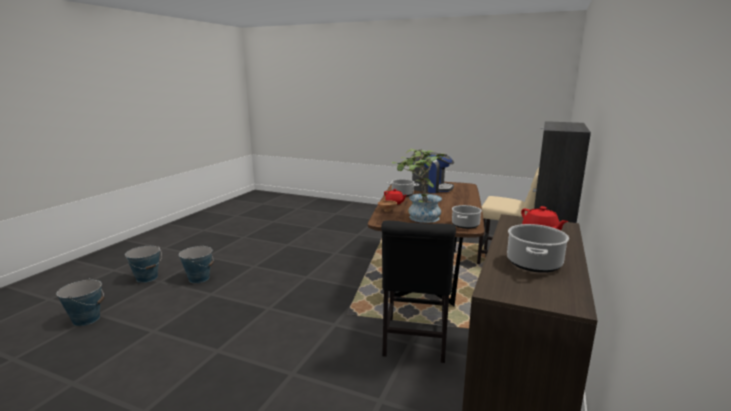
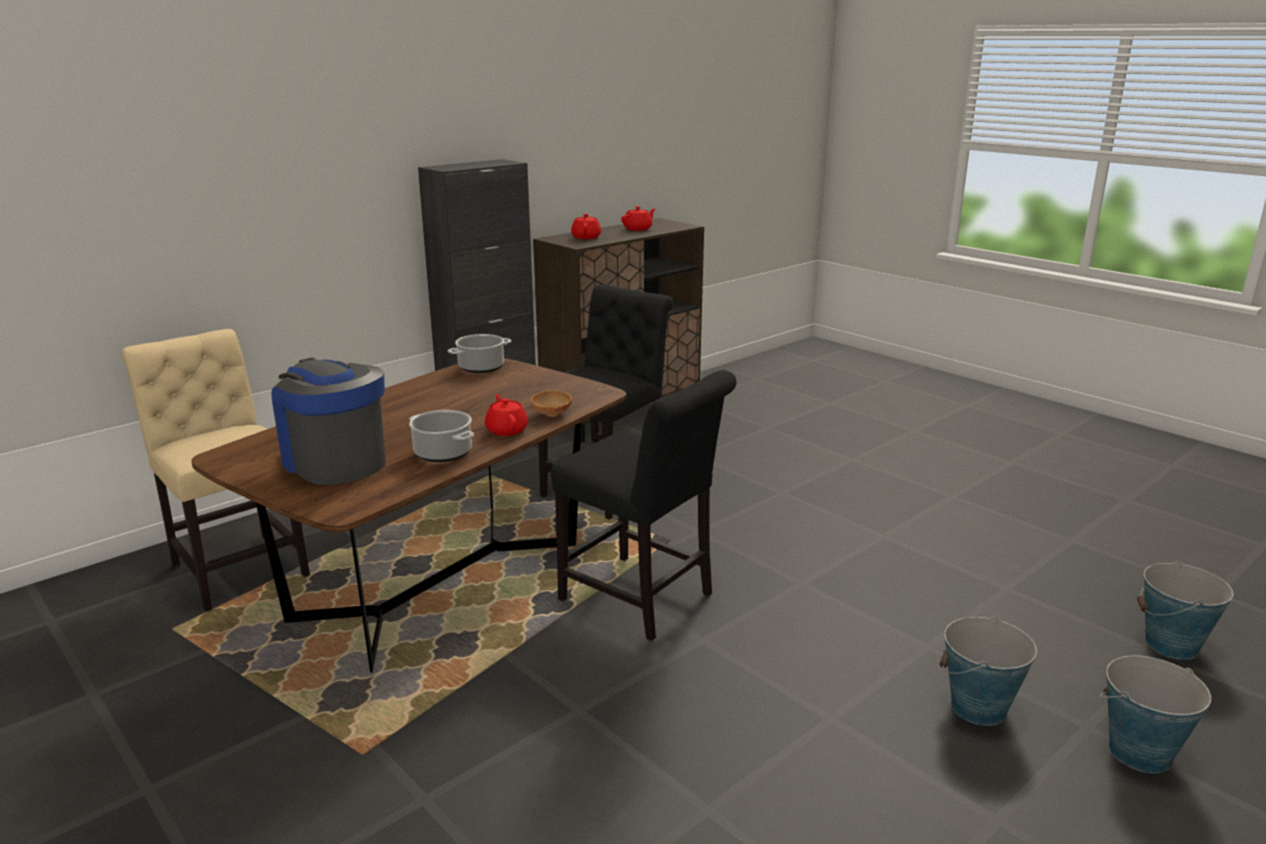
camera: 155 degrees left, 5 degrees up
potted plant [392,149,444,223] -> none
cooking pot [507,224,569,273] -> red teapot [621,206,655,231]
none -> black chair [551,370,736,641]

